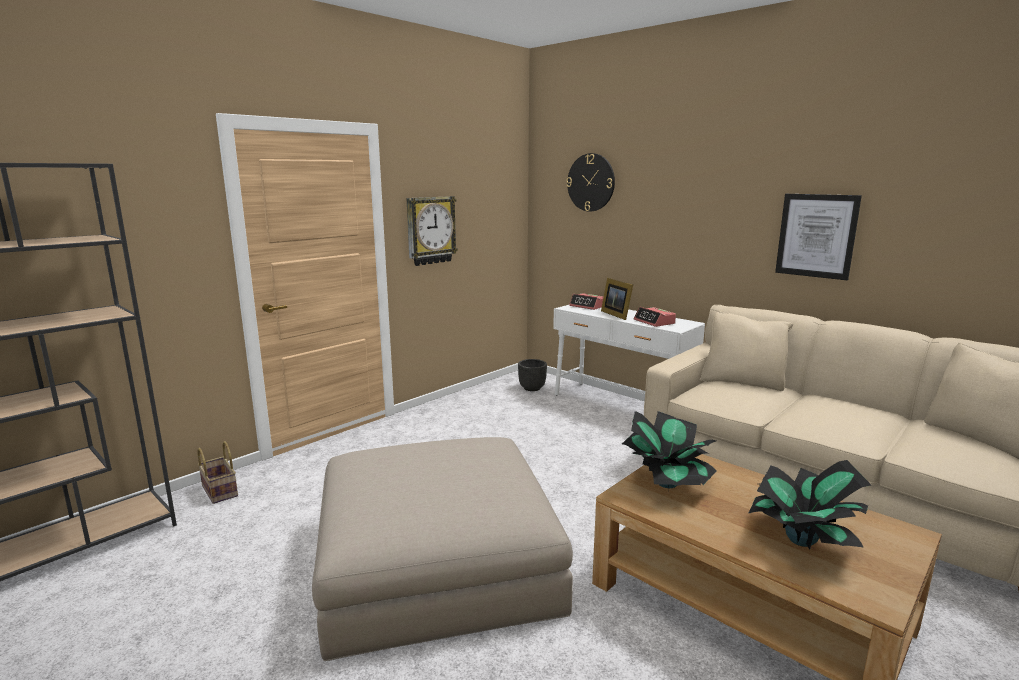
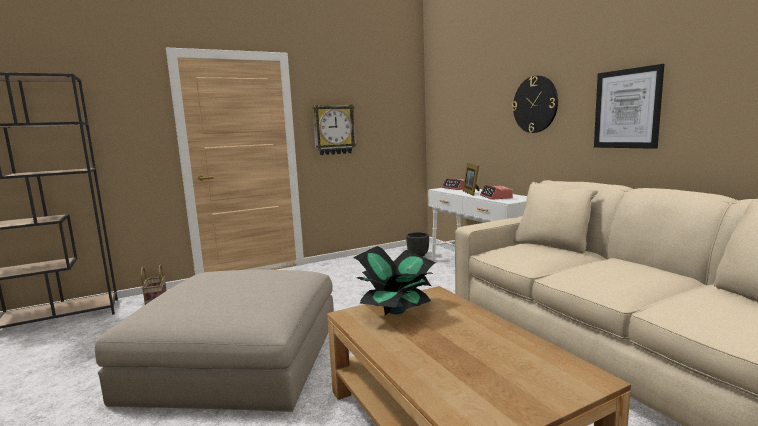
camera: 20 degrees right, 5 degrees down
wall clock [567,153,615,212] -> wall clock moved to [512,76,558,133]
potted plant [748,460,871,549] -> none

